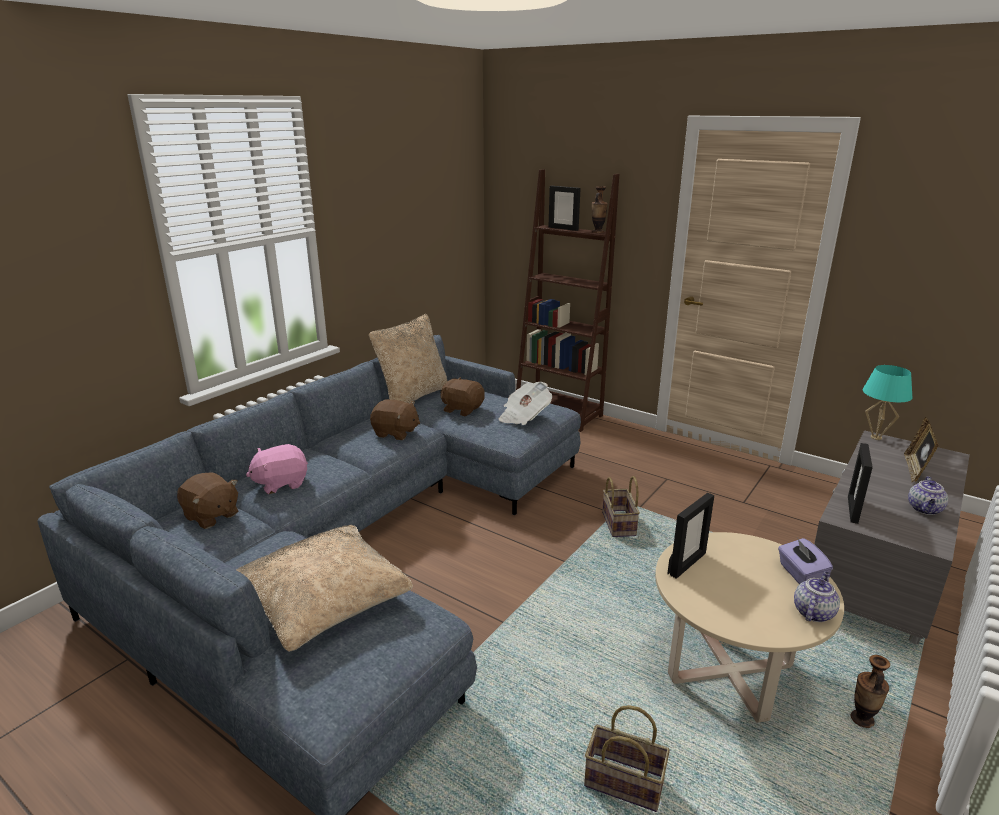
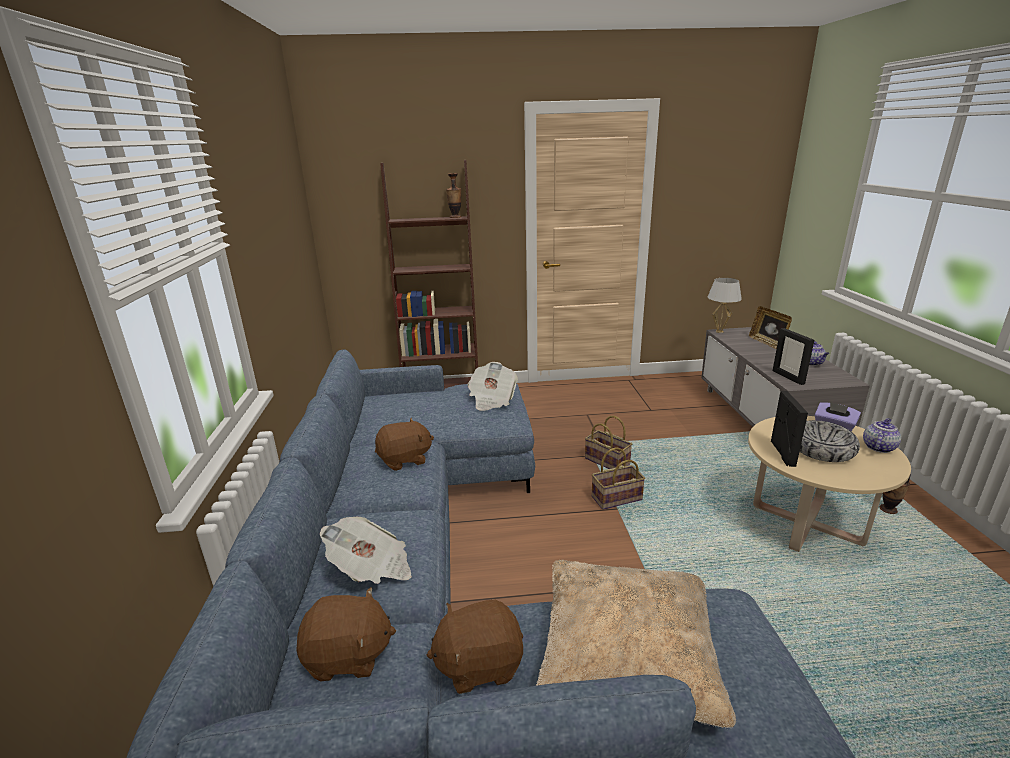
camera: 40 degrees left, 0 degrees up
pink plush toy [246,444,308,494] -> newspaper [320,516,412,584]
beige pillow [369,314,448,403] -> none
brown plush toy [440,377,485,416] -> brown plush toy moved to [426,600,523,694]
picture frame [549,186,581,231] -> none
basket [584,705,670,812] -> basket moved to [592,447,645,510]
teapot [794,571,840,622] -> teapot turned 45 degrees clockwise [863,418,901,453]
turquoise table lamp [863,365,912,440] -> white table lamp [708,278,742,333]
none -> bowl [800,420,860,462]

